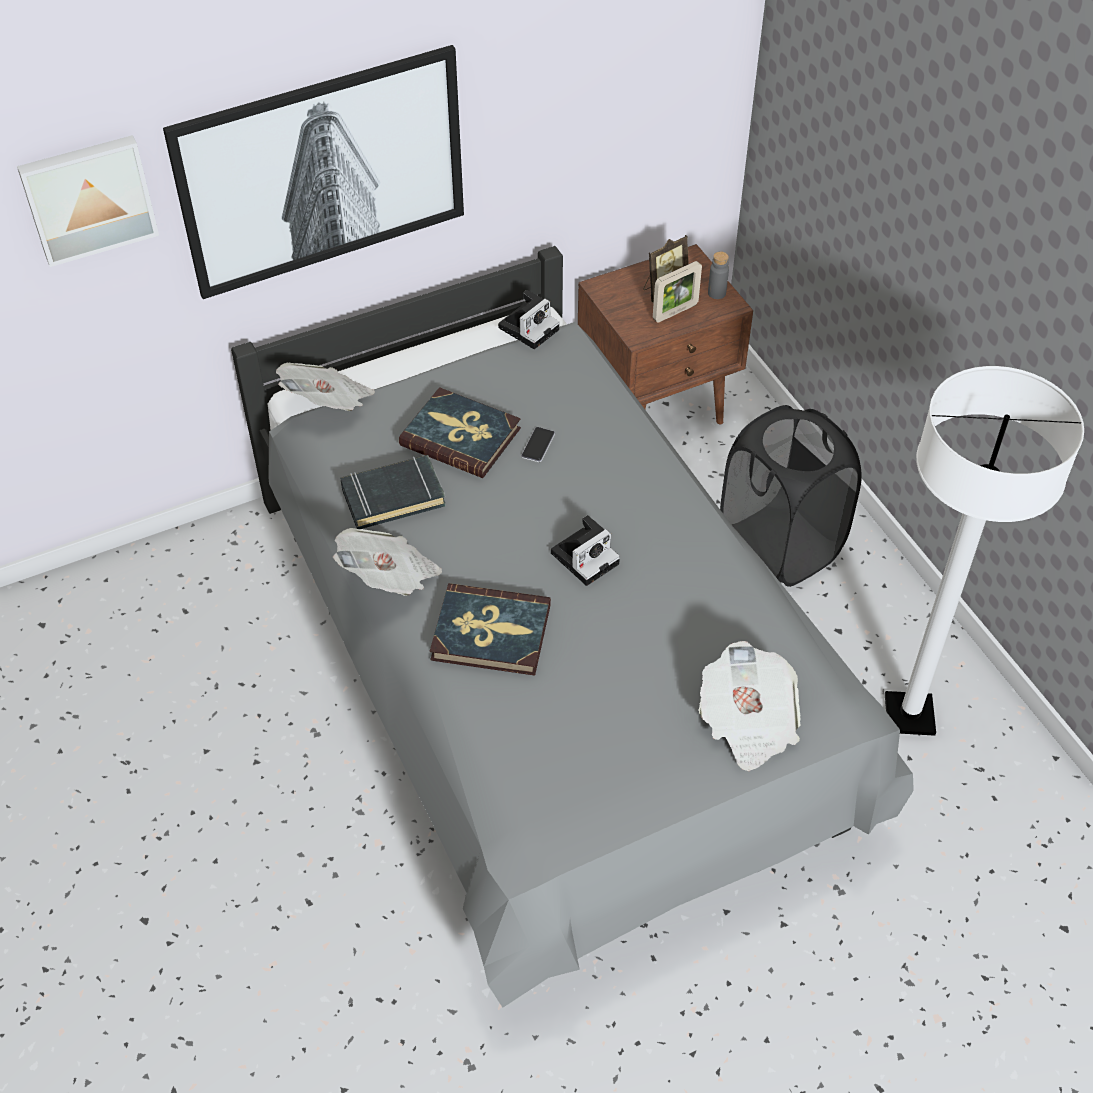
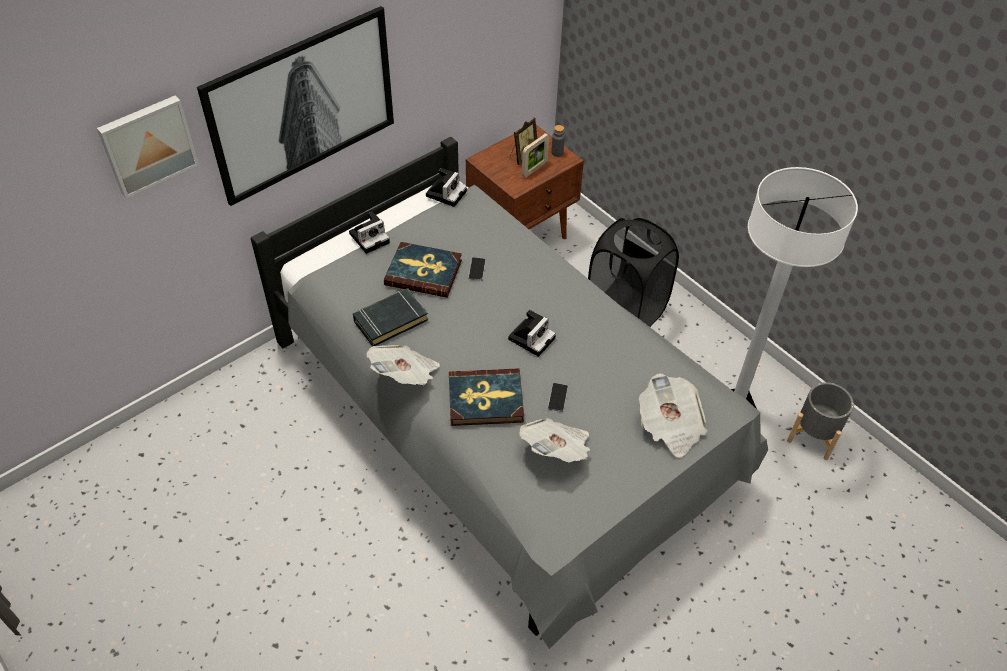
camera: 15 degrees left, 0 degrees up
newspaper [276,363,375,411] -> newspaper moved to [519,418,590,462]
none -> camera [349,211,390,254]
none -> phone [548,383,568,412]
none -> grey planter [787,382,854,460]

